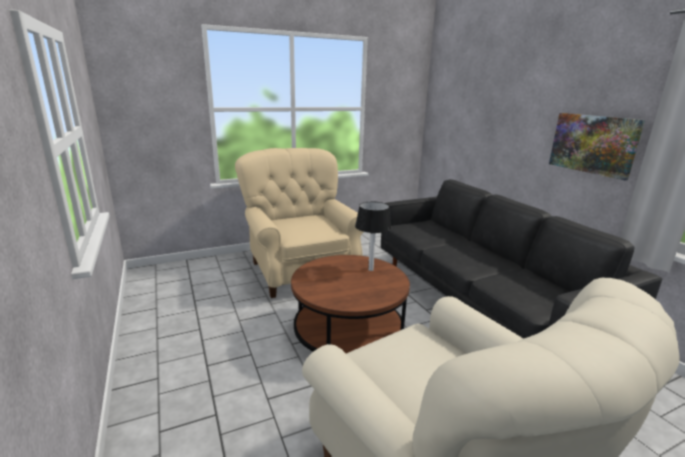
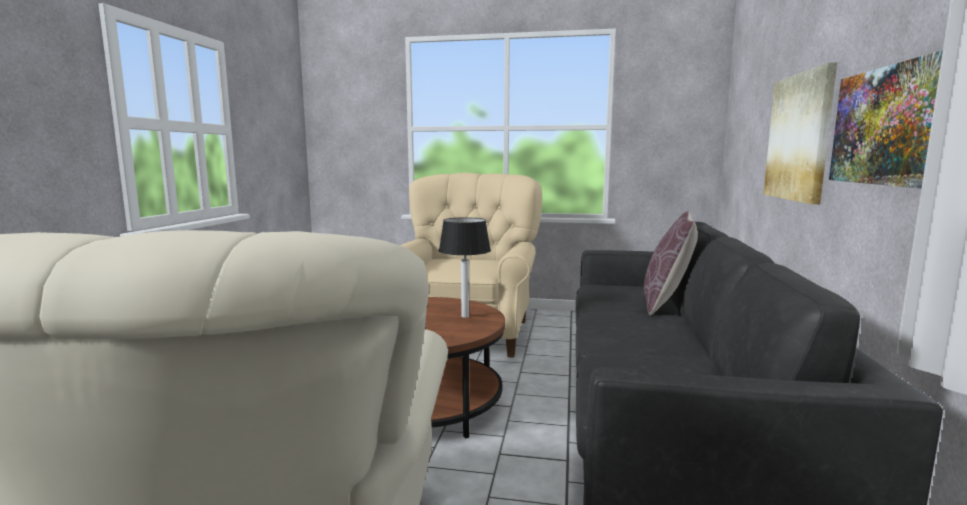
camera: 35 degrees right, 10 degrees down
none -> brown pillow [644,211,698,315]
none -> picture [763,62,837,204]

